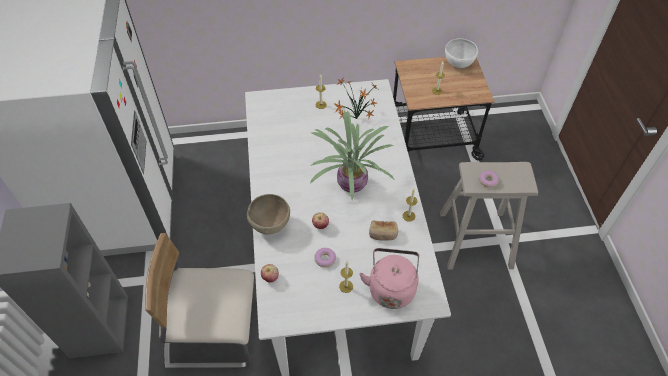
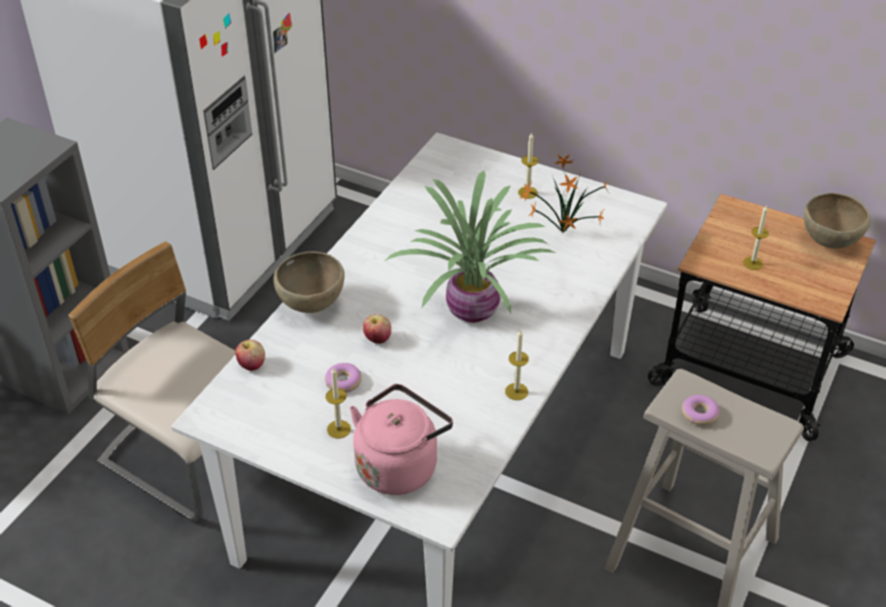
camera: 35 degrees right, 10 degrees down
bread [369,221,398,241] -> none
white bowl [445,38,478,68] -> brown bowl [804,193,870,249]

